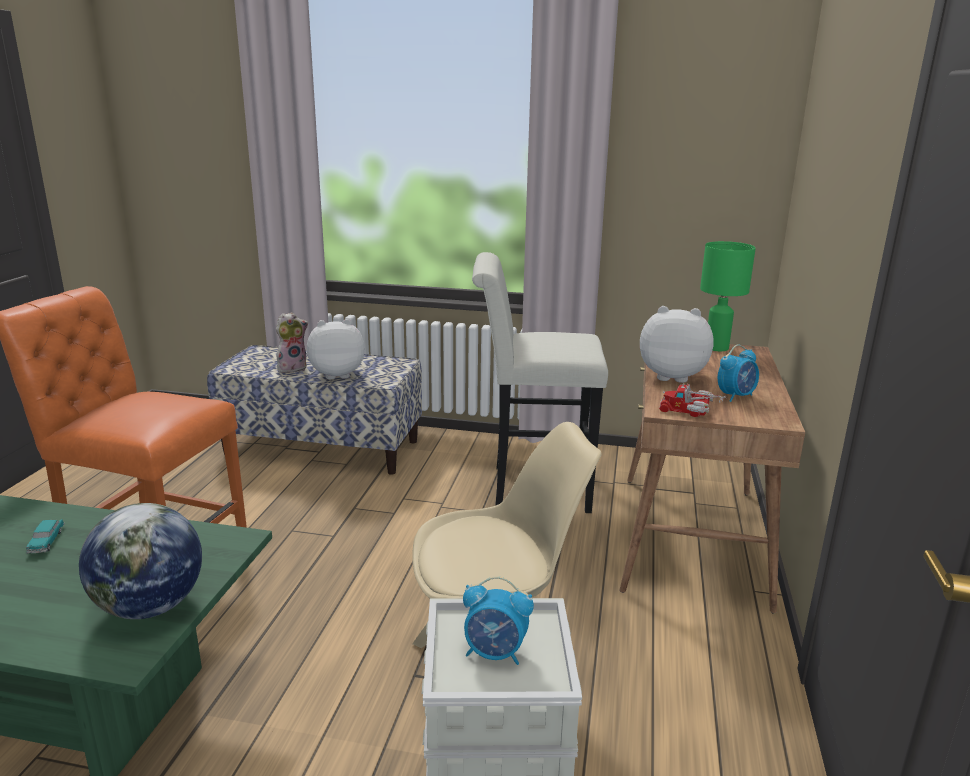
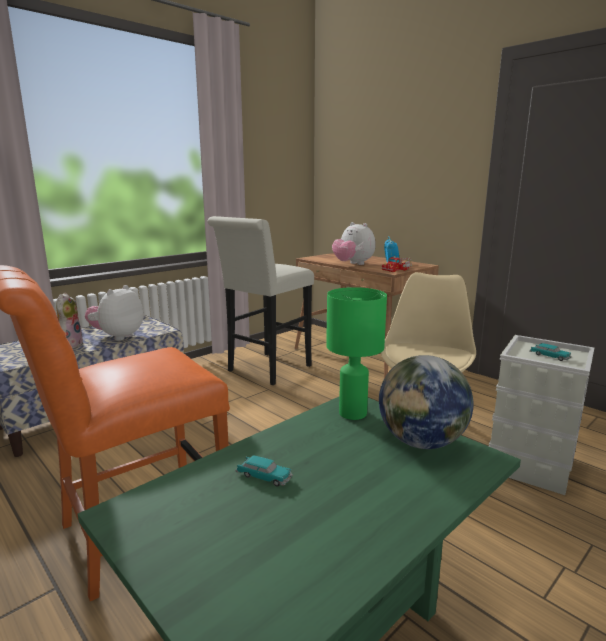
camera: 55 degrees left, 5 degrees down
alarm clock [463,576,534,665] -> toy car [529,343,571,361]
plush toy [640,306,714,383] -> plush toy turned 90 degrees counterclockwise [332,222,376,265]
green table lamp [700,241,756,351] -> green table lamp moved to [326,287,387,420]

